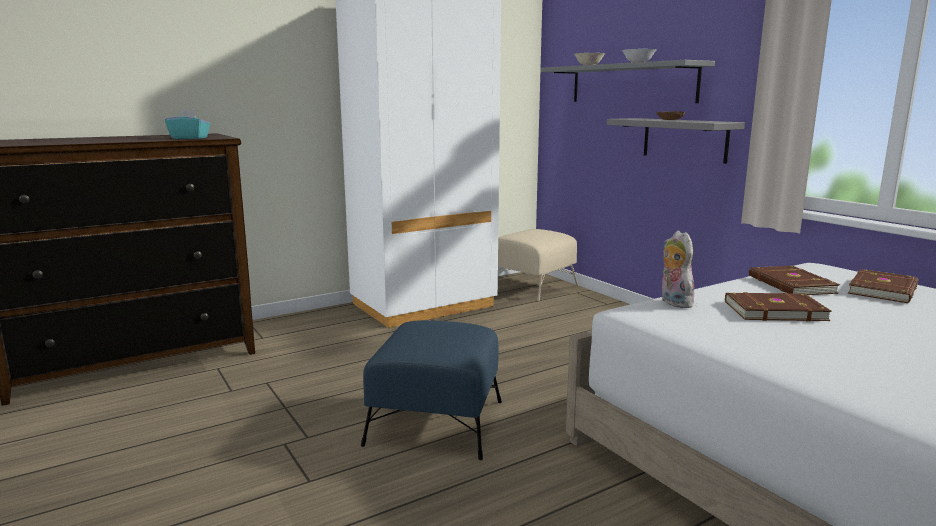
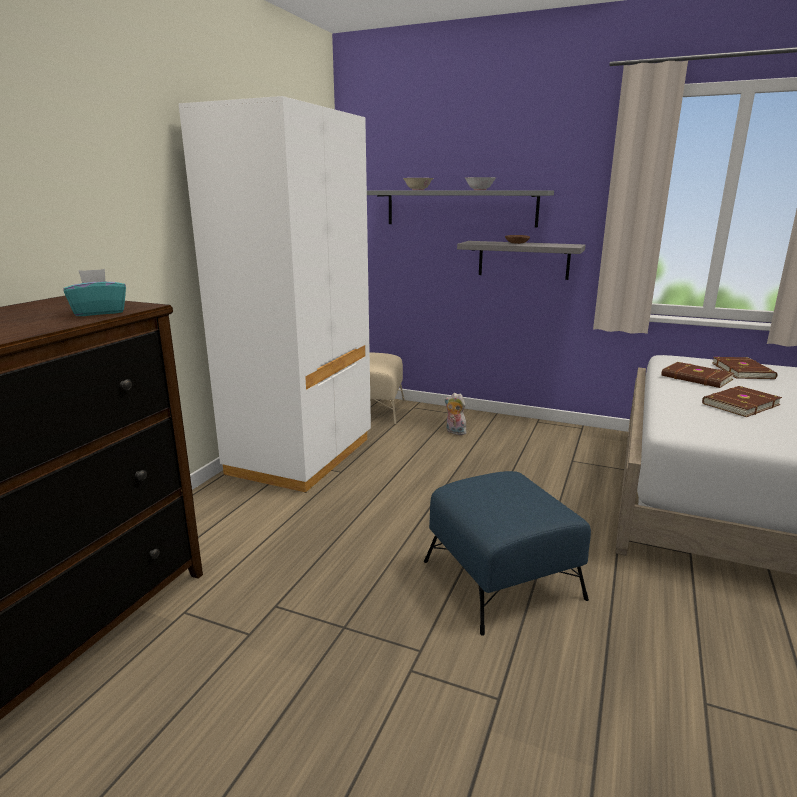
camera: 35 degrees left, 5 degrees up
plush toy [662,231,694,308] -> plush toy moved to [444,393,466,435]

